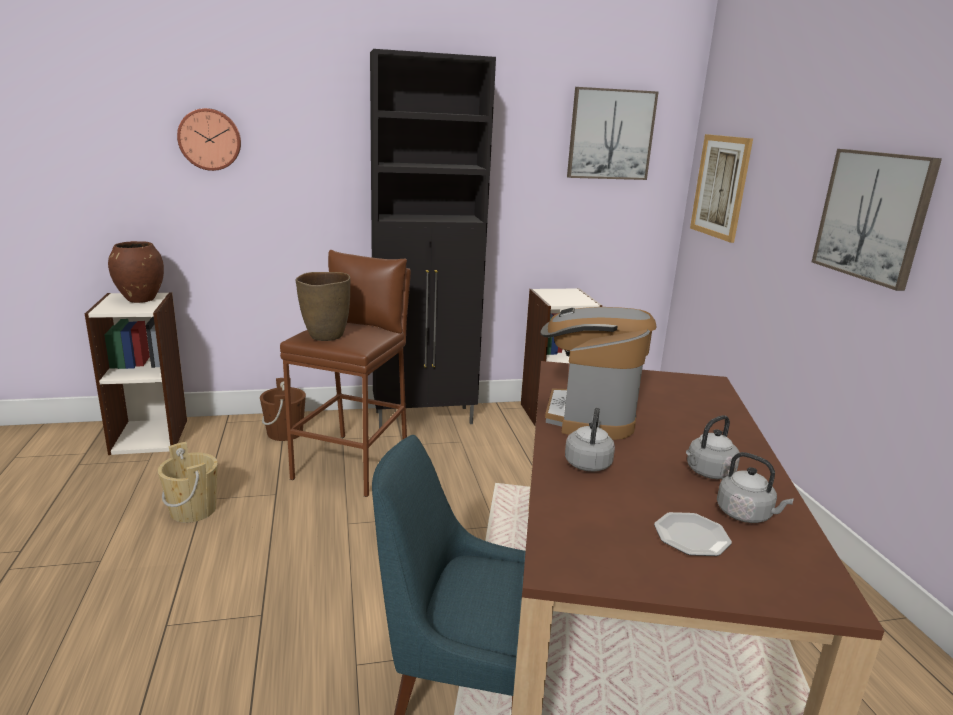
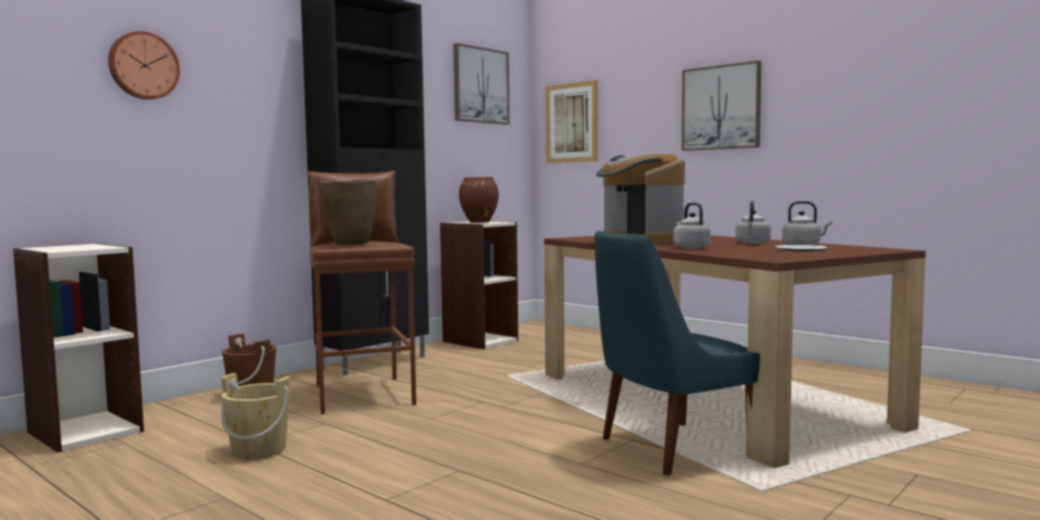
camera: 35 degrees left, 15 degrees down
brown vase [108,241,164,303] -> brown vase moved to [459,177,499,223]

